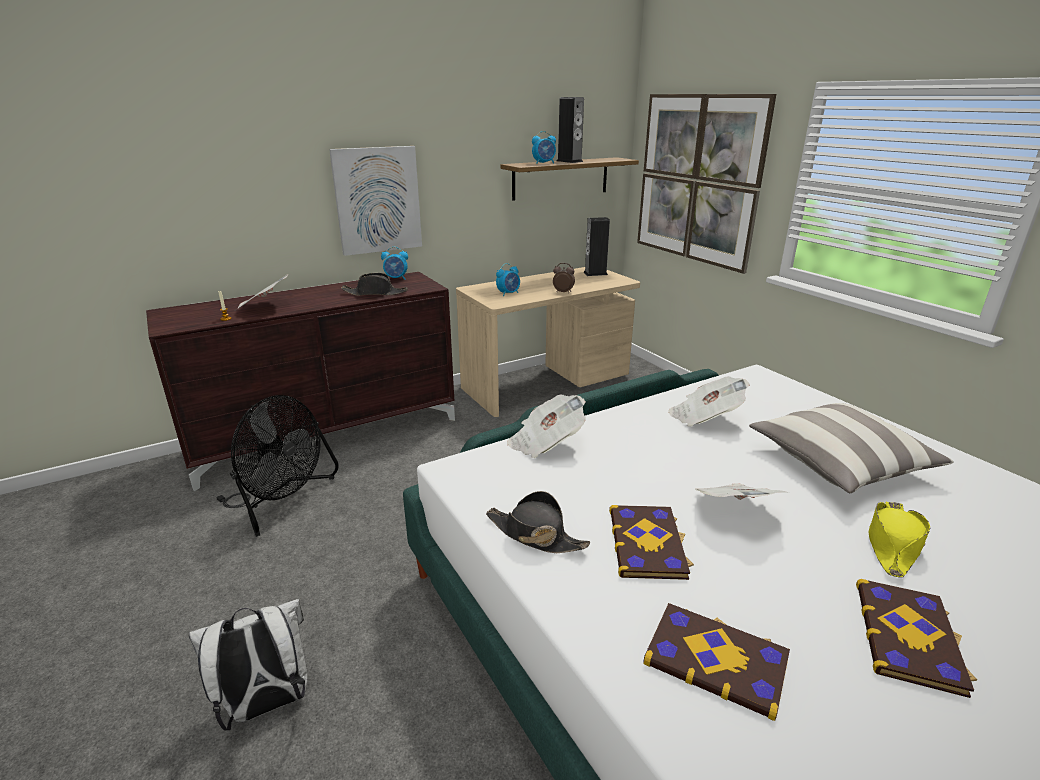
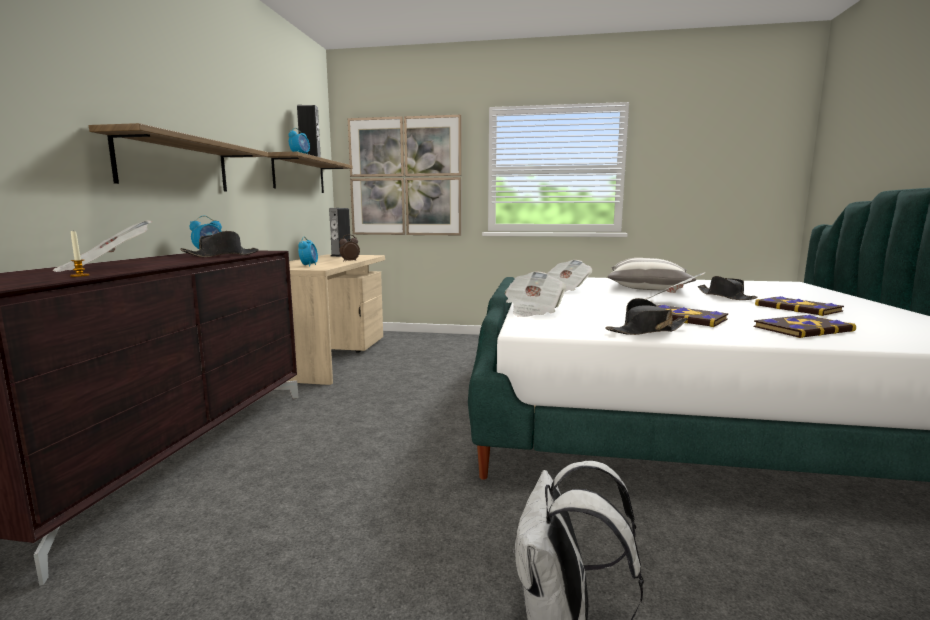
camera: 50 degrees left, 15 degrees down
black fan [216,395,339,537] -> none
picture [329,146,422,256] -> shelf [89,123,268,191]
yellow hat [869,502,930,577] -> black hat [697,276,758,300]

